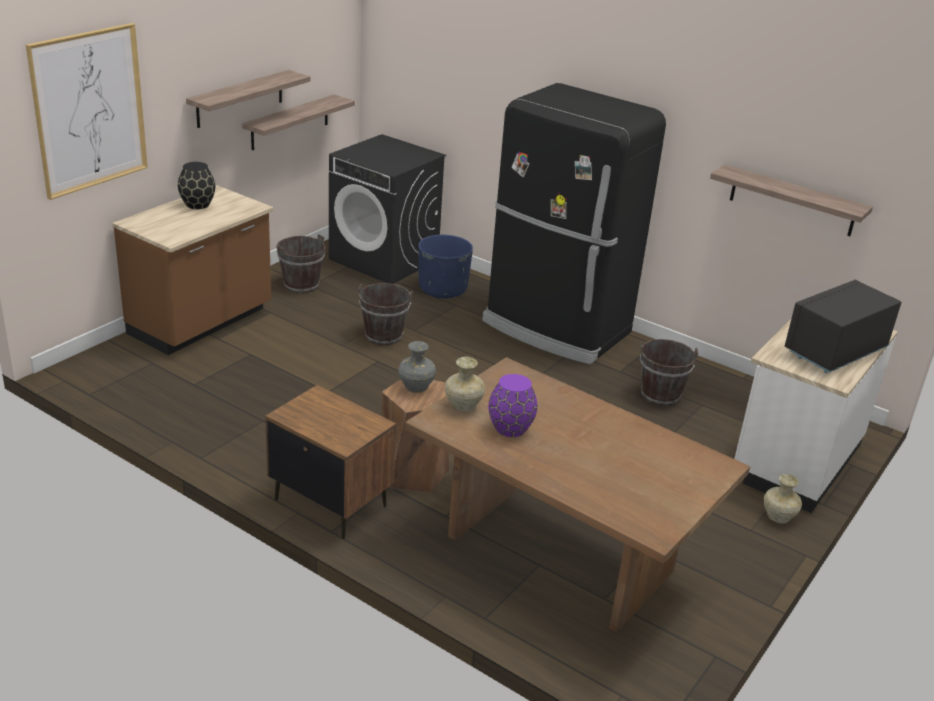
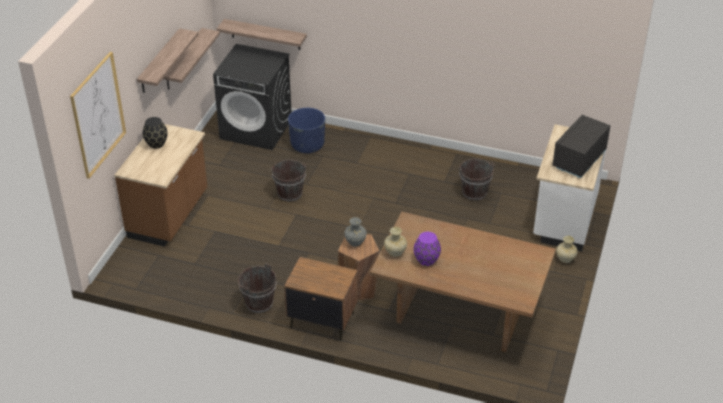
camera: 15 degrees left, 10 degrees up
brown bucket [276,234,326,293] -> brown bucket moved to [238,263,277,313]
black fridge [482,83,666,364] -> none
shelf [710,165,873,236] -> shelf moved to [216,19,307,50]

